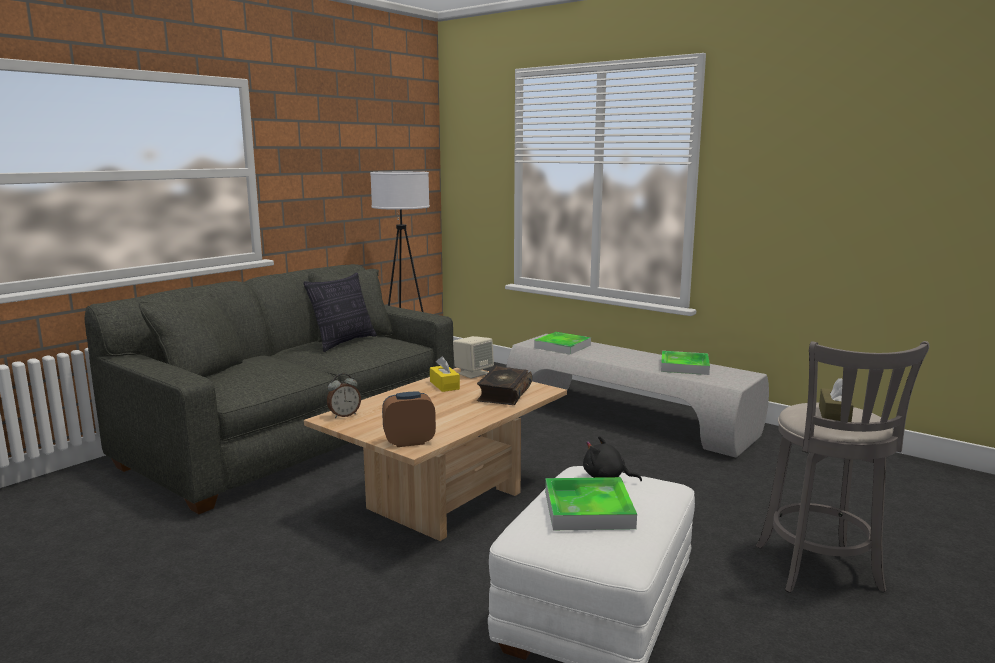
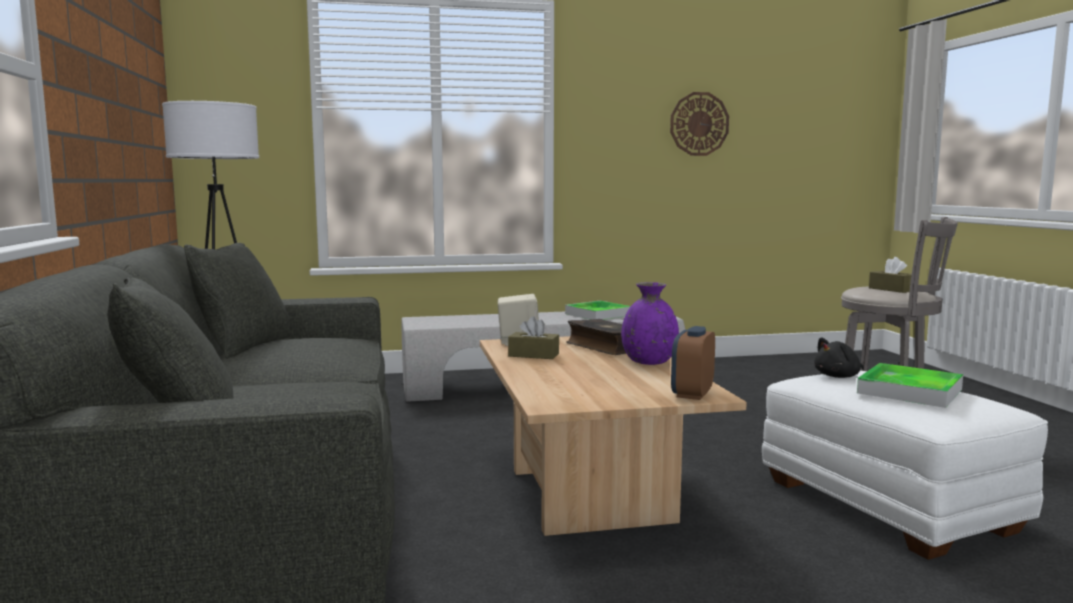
camera: 50 degrees left, 5 degrees down
pillow [303,273,377,352] -> none
alarm clock [327,373,361,418] -> none
yellow tissue box [430,356,460,392] -> brown tissue box [508,316,559,359]
tray [534,332,591,355] -> none
none -> purple vase [621,282,679,365]
none -> wall clock [670,92,729,156]

